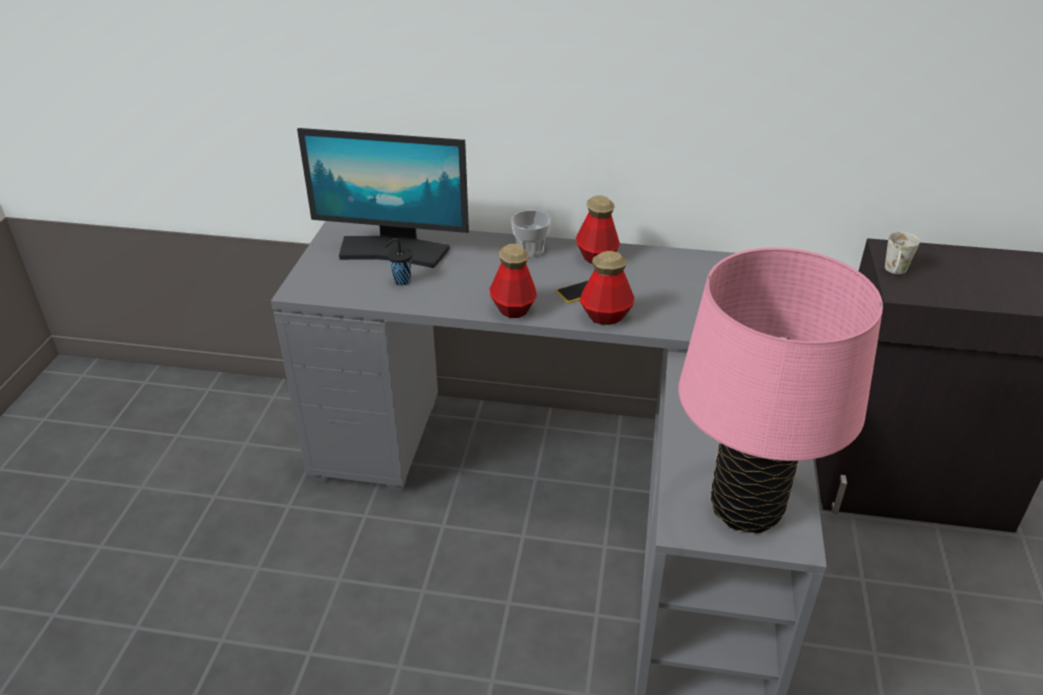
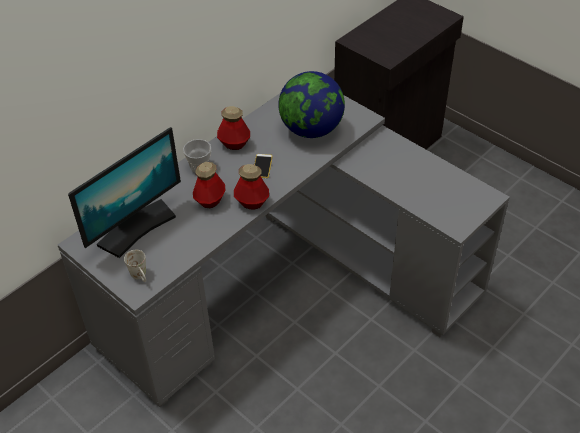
camera: 55 degrees left, 10 degrees up
black cup [384,238,412,285] -> none
bottle [580,251,634,325] -> bottle moved to [193,162,226,208]
pink table lamp [678,247,883,534] -> none
white mug [885,232,920,274] -> white mug moved to [124,250,146,282]
none -> globe [278,71,345,138]

